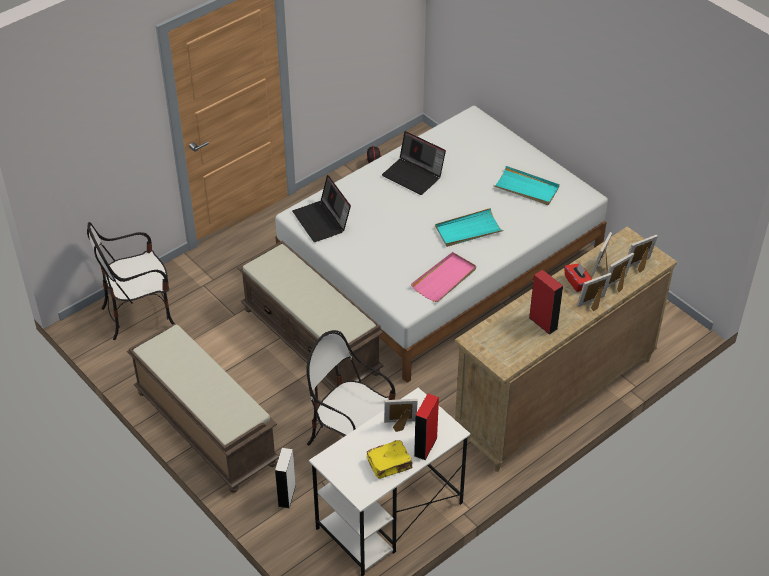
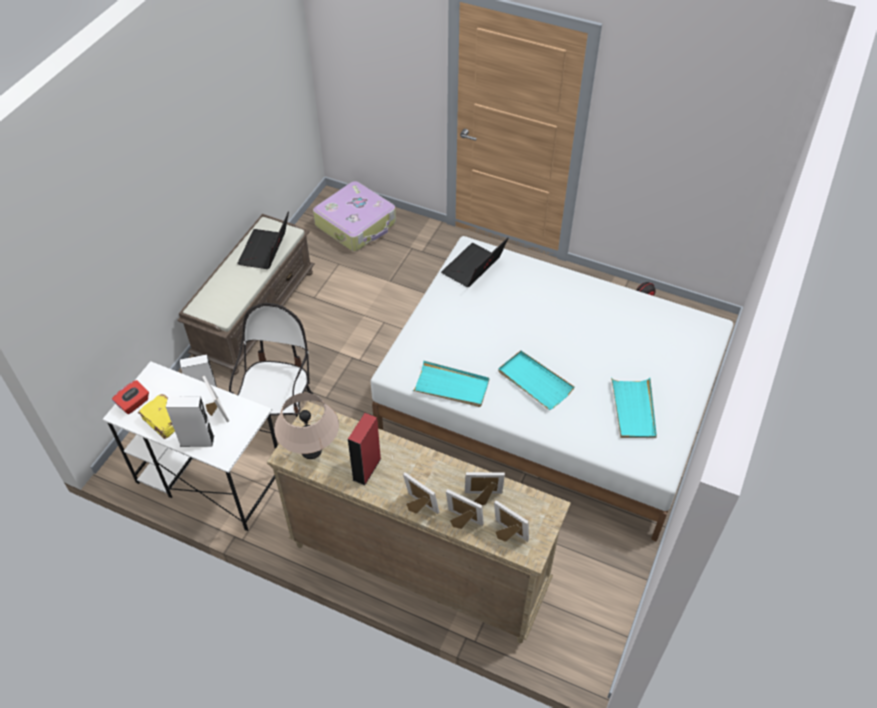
camera: 65 degrees right, 5 degrees up
chair [87,222,174,340] -> suitcase [313,181,396,251]
brown bench [237,241,384,388] -> none
laptop [382,131,446,195] -> laptop moved to [237,212,289,269]
pink tray [411,252,476,302] -> turquoise tray [413,361,489,407]
red speaker [414,394,439,460] -> white speaker [166,396,214,447]
red tissue box [564,263,592,292] -> red tissue box moved to [112,380,149,414]
none -> beige table lamp [274,393,339,459]

